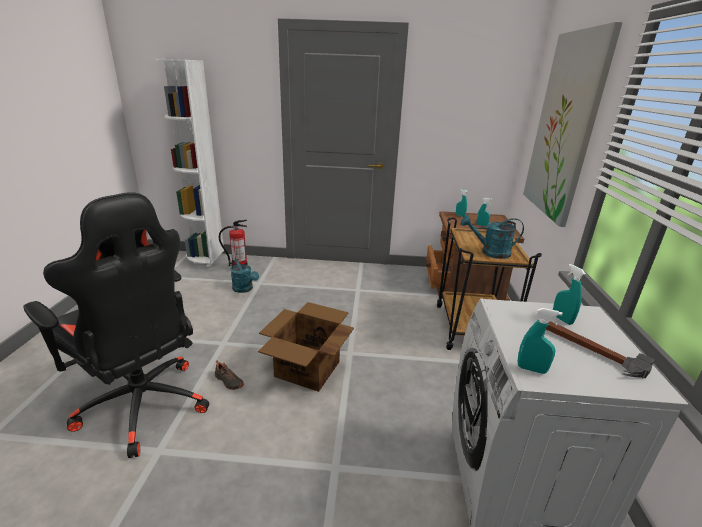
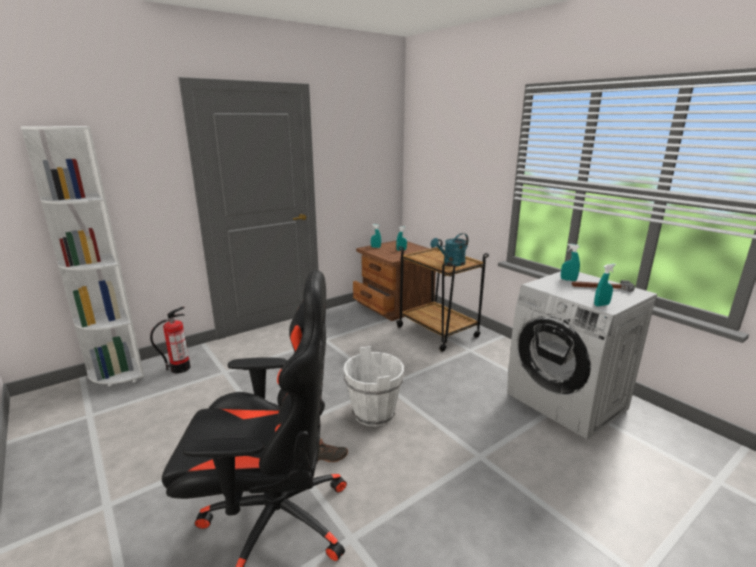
camera: 40 degrees left, 5 degrees down
turquoise watering can [231,259,259,293] -> none
cardboard box [258,302,354,392] -> white bucket [344,346,404,426]
picture [523,22,623,227] -> none

